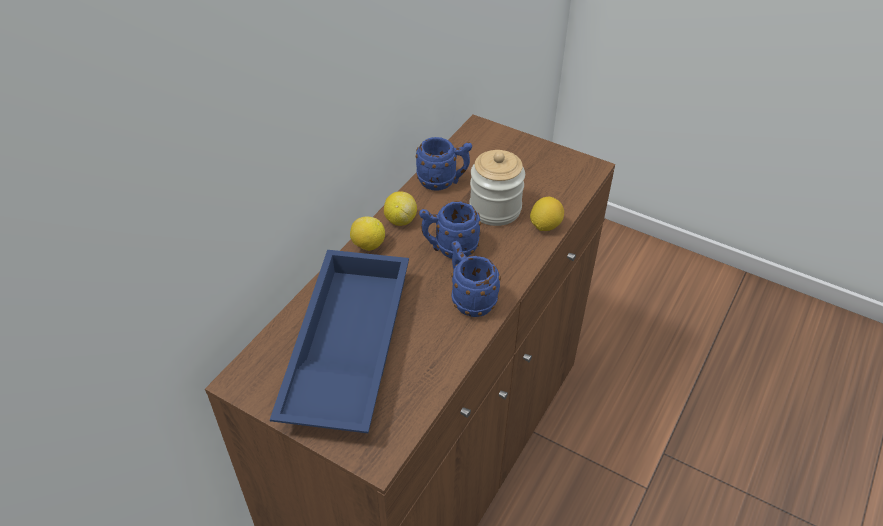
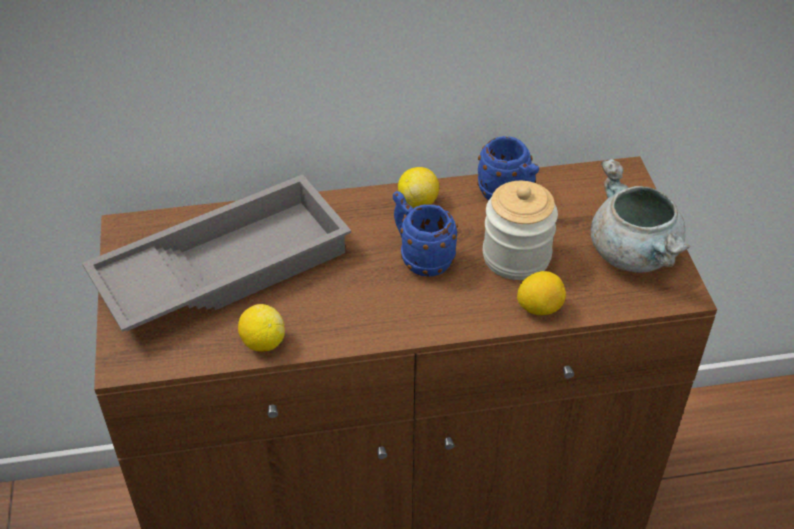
camera: 50 degrees right, 0 degrees up
blue tray [270,250,409,433] -> grey tray [82,174,351,332]
lemon [350,217,385,251] -> lemon moved to [238,304,285,352]
blue mug [451,241,501,317] -> none
none -> grey cooking pot [591,159,690,273]

